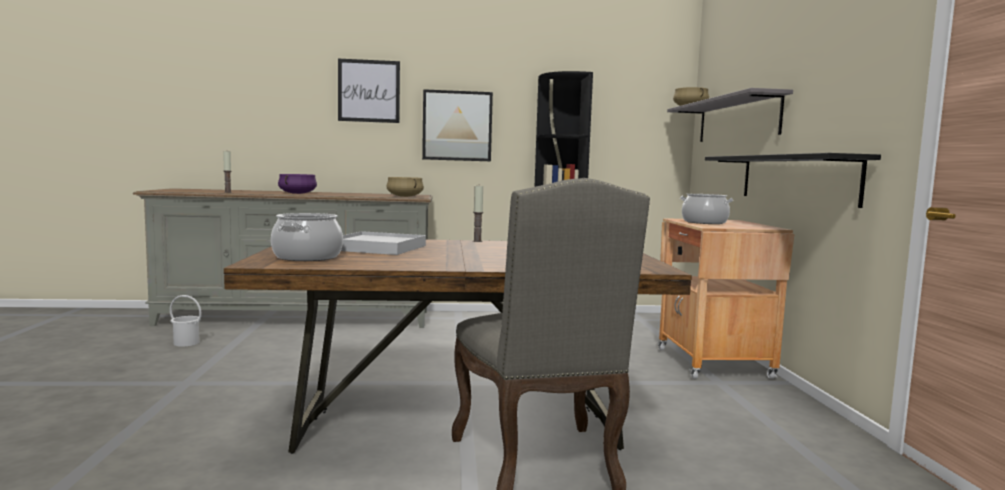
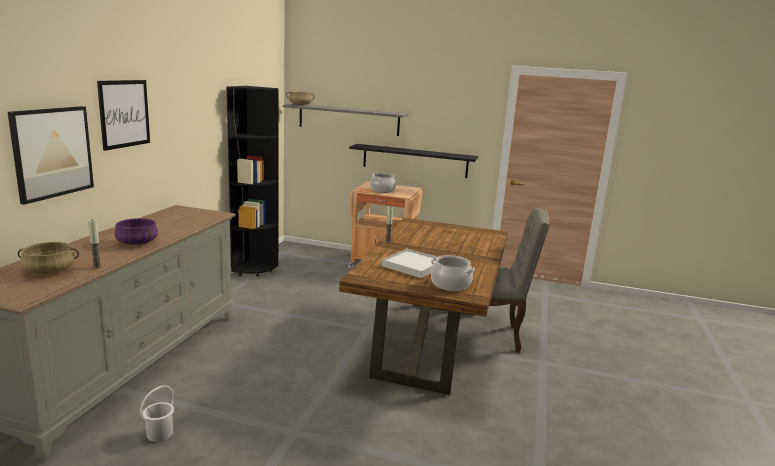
camera: 70 degrees left, 10 degrees up
beige cooking pot [386,177,424,197] -> beige cooking pot moved to [18,242,79,274]
picture [422,89,493,161] -> picture moved to [8,106,94,205]

